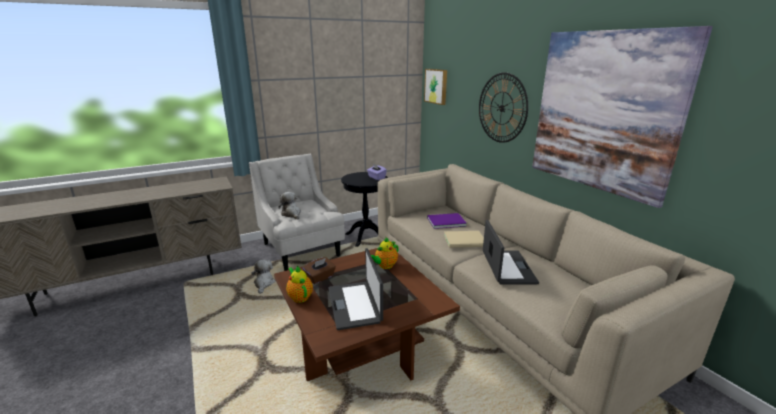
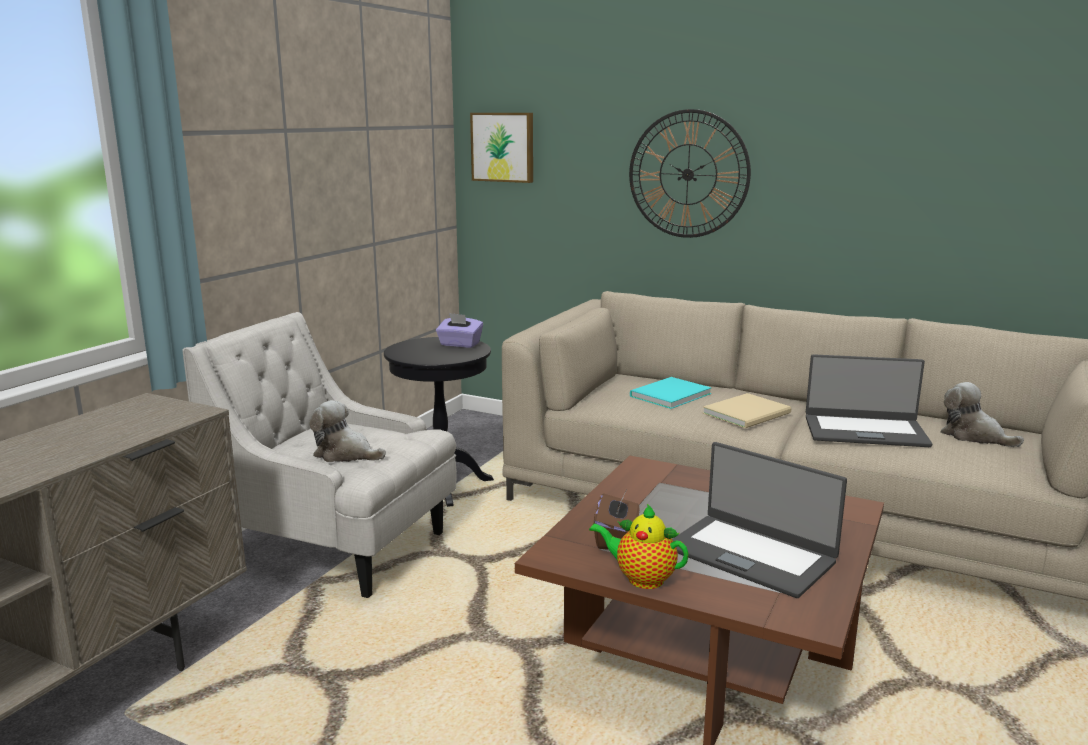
camera: 35 degrees left, 5 degrees down
plush toy [251,260,276,294] -> plush toy moved to [940,382,1024,447]
teapot [371,237,399,269] -> none
purple book [427,213,467,229] -> turquoise book [630,377,712,409]
laptop [483,220,539,284] -> laptop turned 135 degrees clockwise [806,354,932,447]
picture [532,26,713,208] -> none

